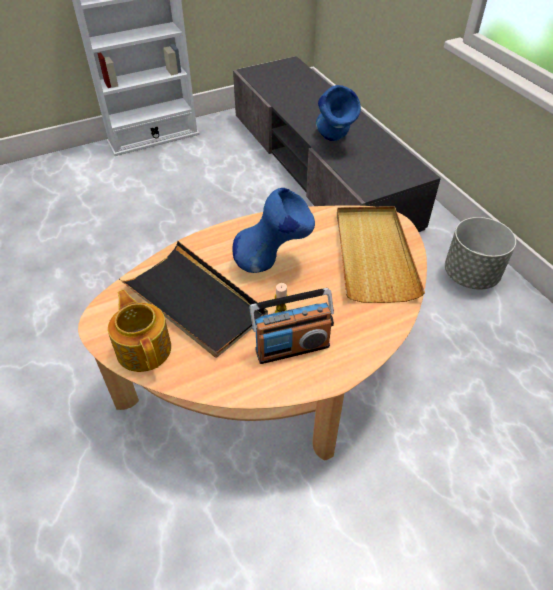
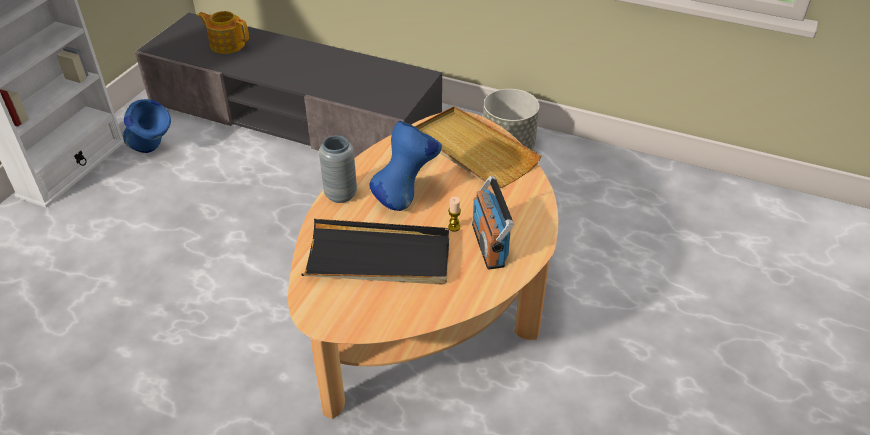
camera: 40 degrees left, 5 degrees down
teapot [108,290,171,372] -> teapot moved to [197,11,249,54]
radio [249,288,334,364] -> radio turned 135 degrees clockwise [472,176,514,270]
blue vase [316,85,361,141] -> blue vase moved to [123,99,171,153]
none -> grey vase [319,135,357,203]

